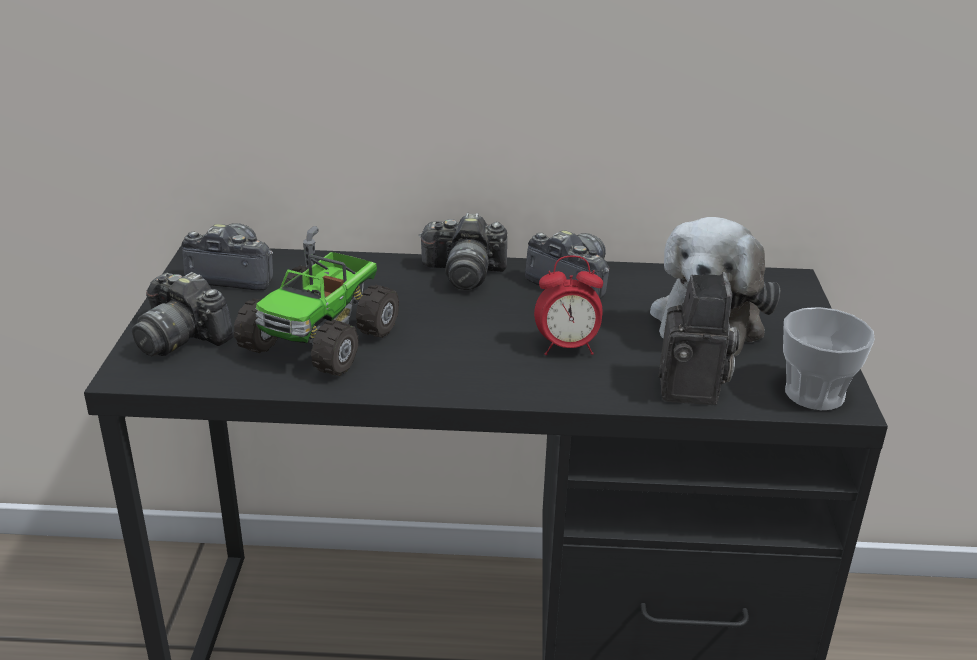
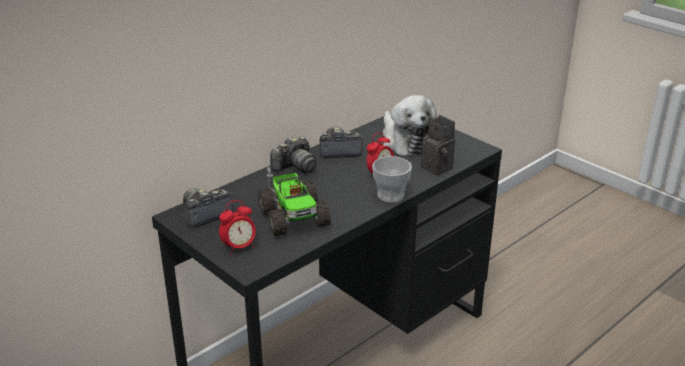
camera: 45 degrees left, 0 degrees up
camera [132,272,234,356] -> alarm clock [219,200,256,255]
cup [783,307,875,411] -> cup moved to [372,156,412,203]

